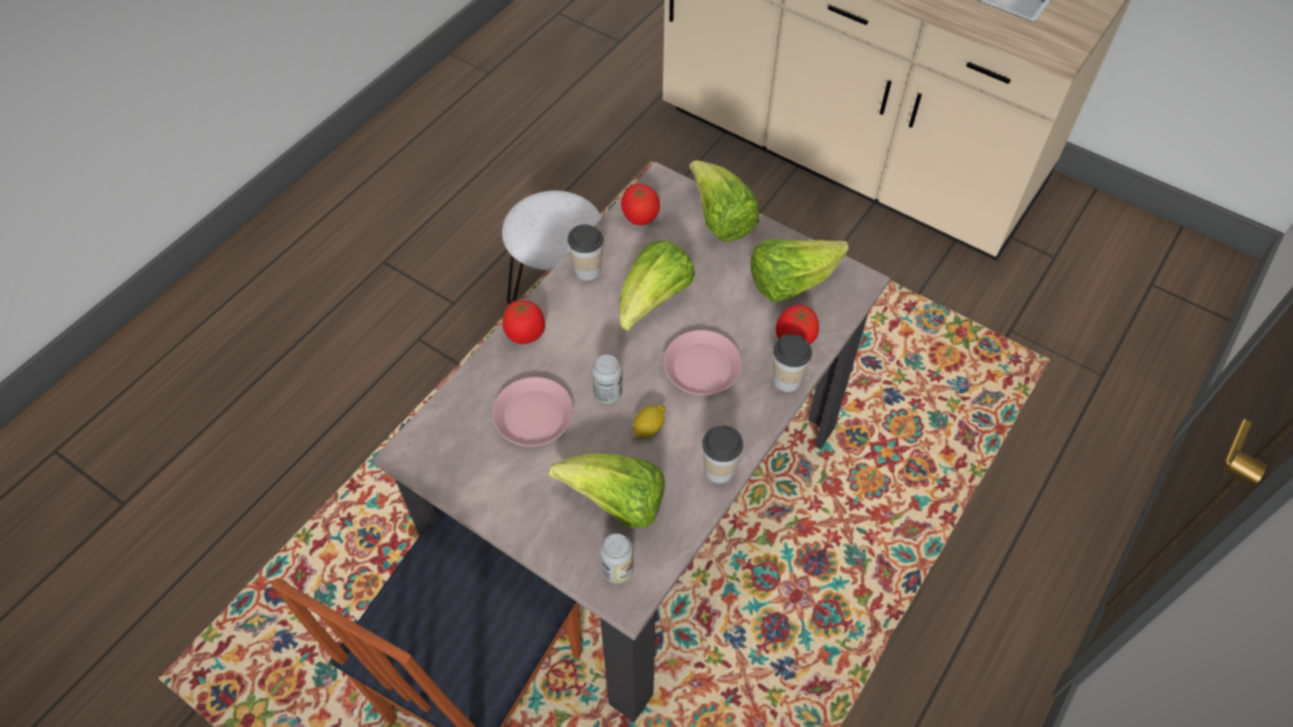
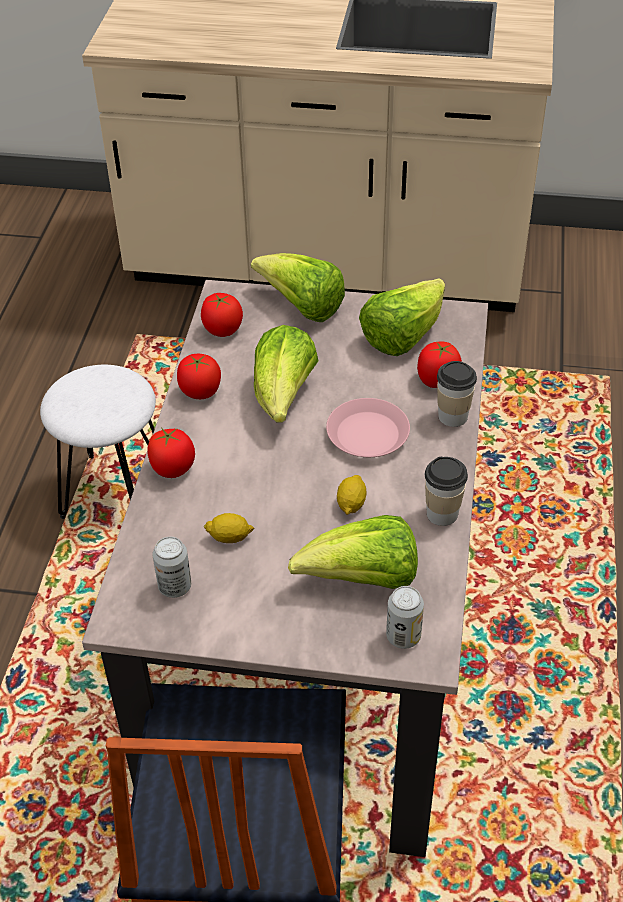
camera: 25 degrees left, 10 degrees down
pink plate [492,377,574,446] -> lemon [204,513,254,543]
cup [568,224,603,281] -> tomato [177,354,221,399]
can [592,354,622,404] -> can moved to [152,537,191,598]

